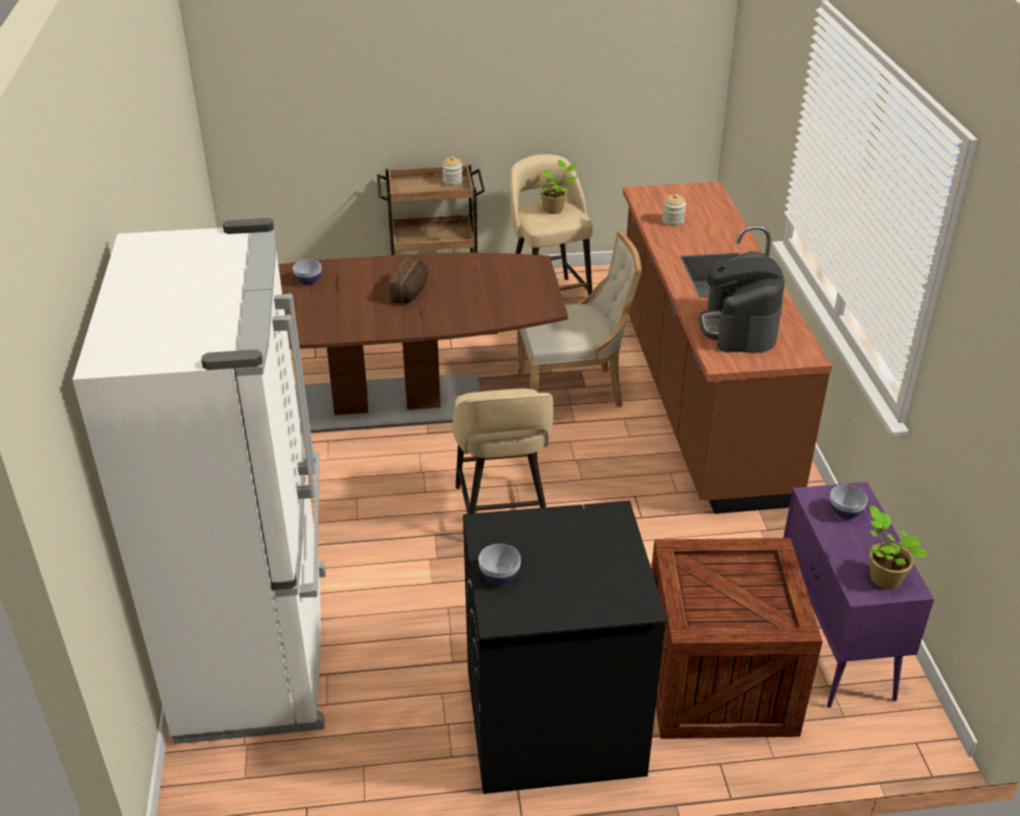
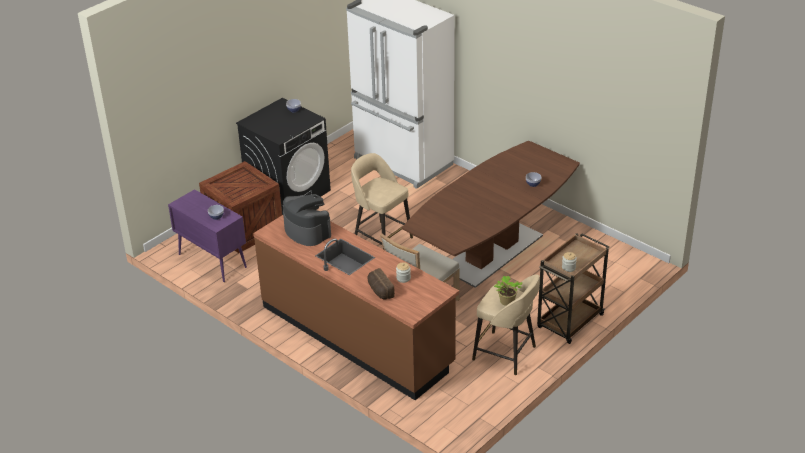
camera: 140 degrees right, 0 degrees up
bread [389,257,428,303] -> bread moved to [367,268,395,300]
potted plant [869,505,928,589] -> none

